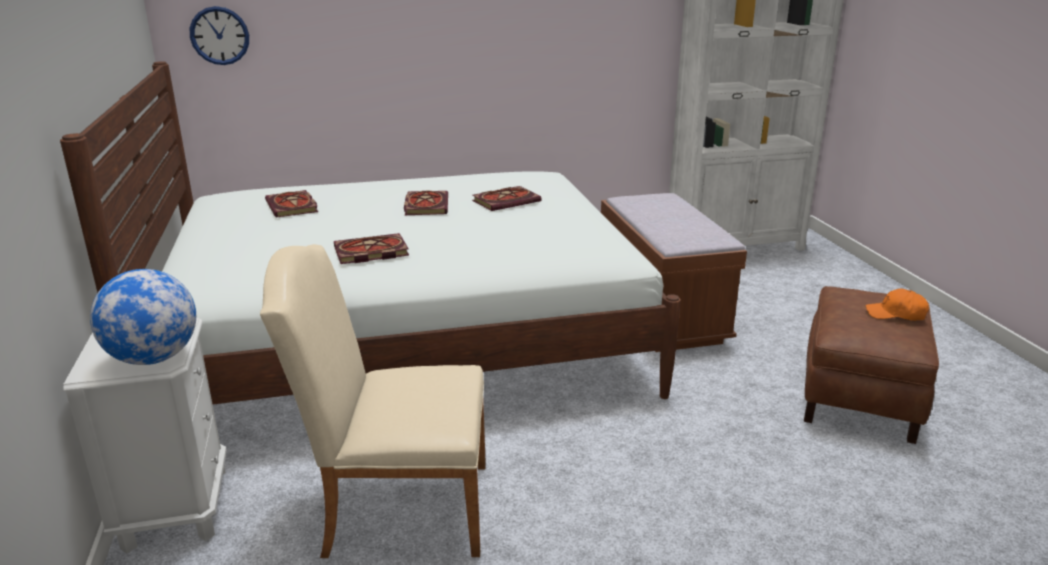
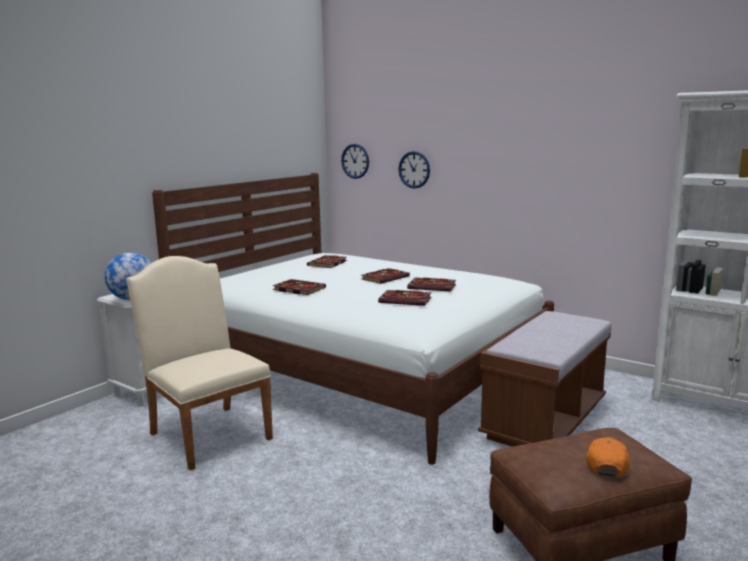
camera: 50 degrees right, 10 degrees down
orange cap [866,288,929,321] -> orange cap turned 45 degrees clockwise [586,437,630,477]
none -> book [378,290,431,306]
none -> wall clock [398,151,430,188]

